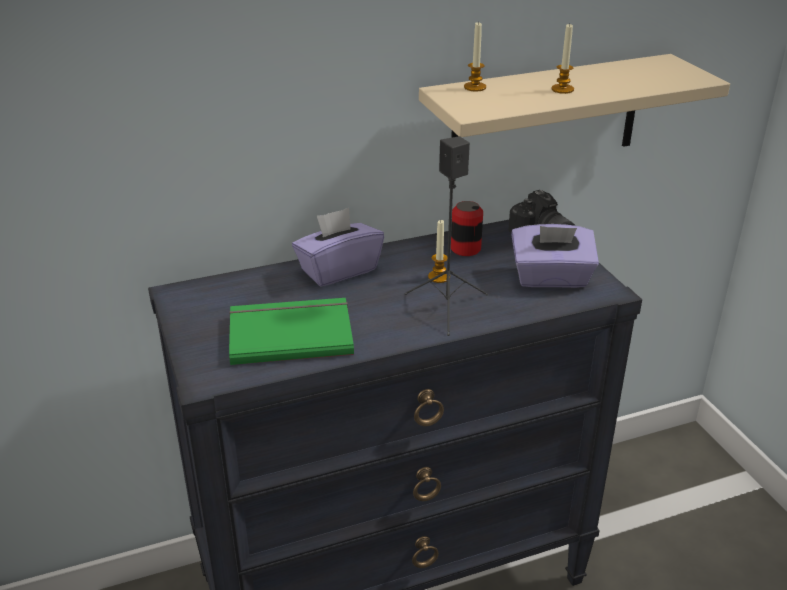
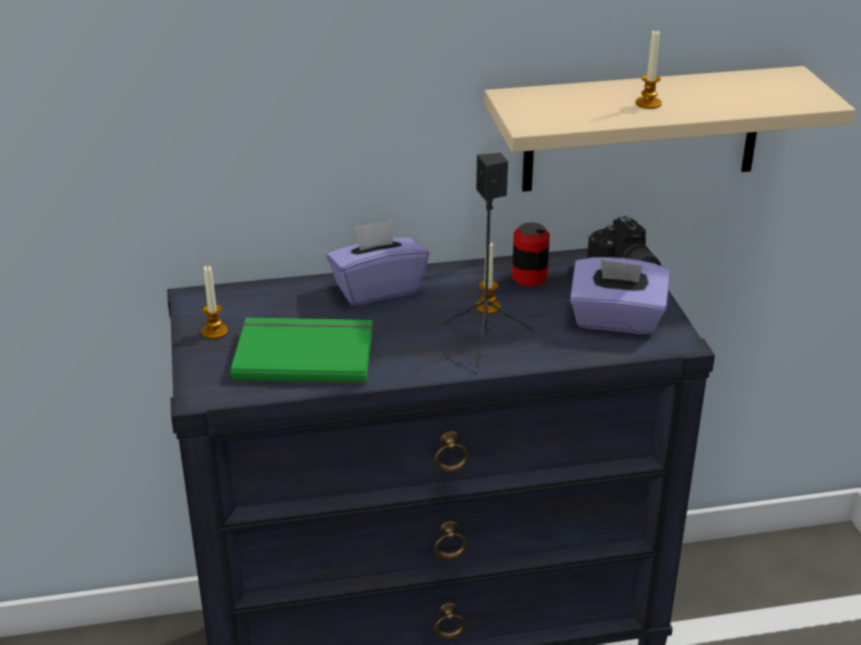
camera: 10 degrees right, 0 degrees up
candle [464,21,486,91] -> candle moved to [201,265,228,339]

